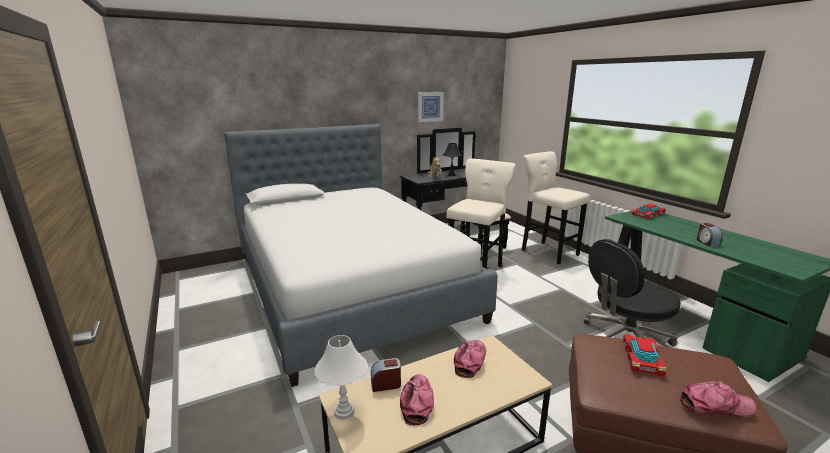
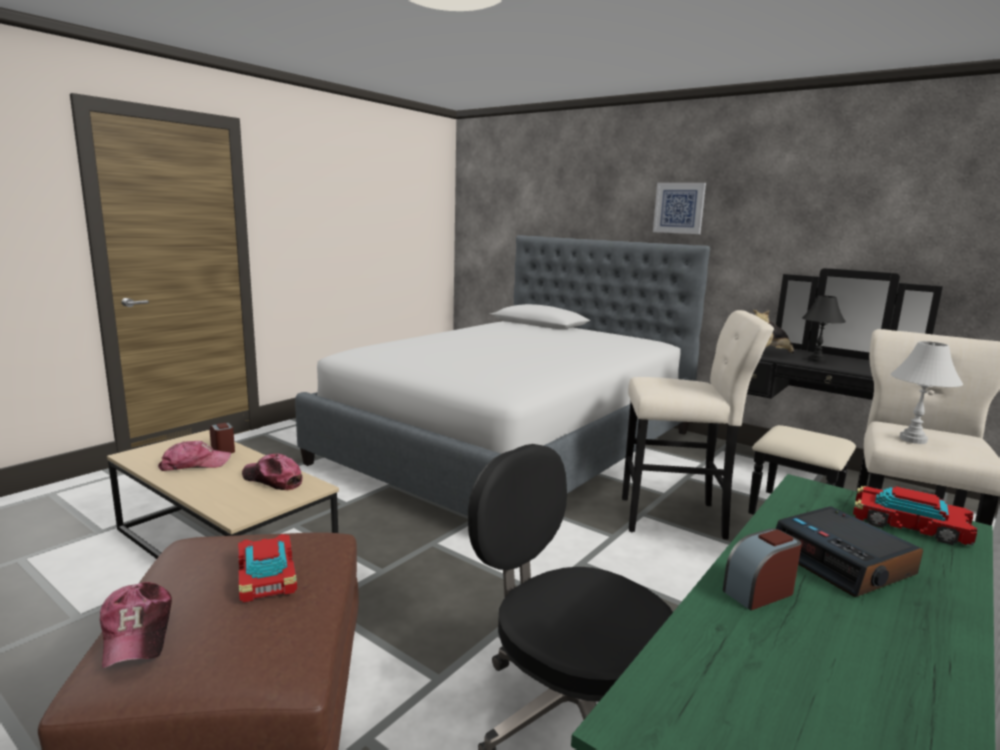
camera: 65 degrees right, 5 degrees down
white table lamp [314,335,368,420] -> white table lamp moved to [891,341,963,444]
picture [418,92,444,122] -> picture moved to [653,183,706,234]
cap [454,340,486,378] -> cap turned 150 degrees counterclockwise [242,453,303,490]
toy car [623,334,666,376] -> toy car turned 105 degrees counterclockwise [238,534,297,602]
none -> alarm clock [776,506,923,597]

